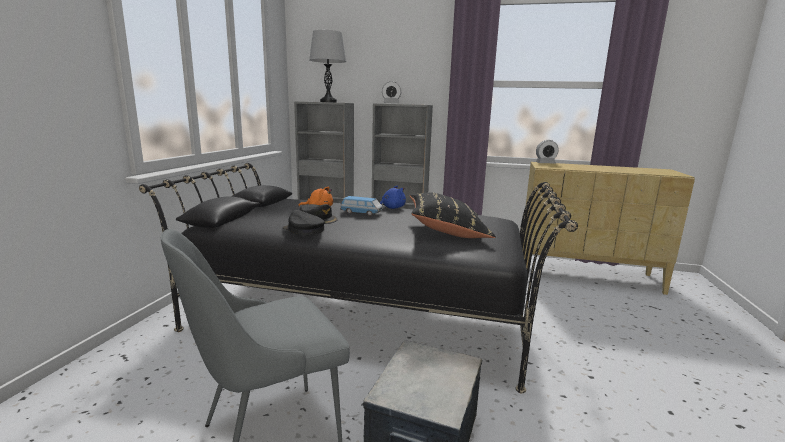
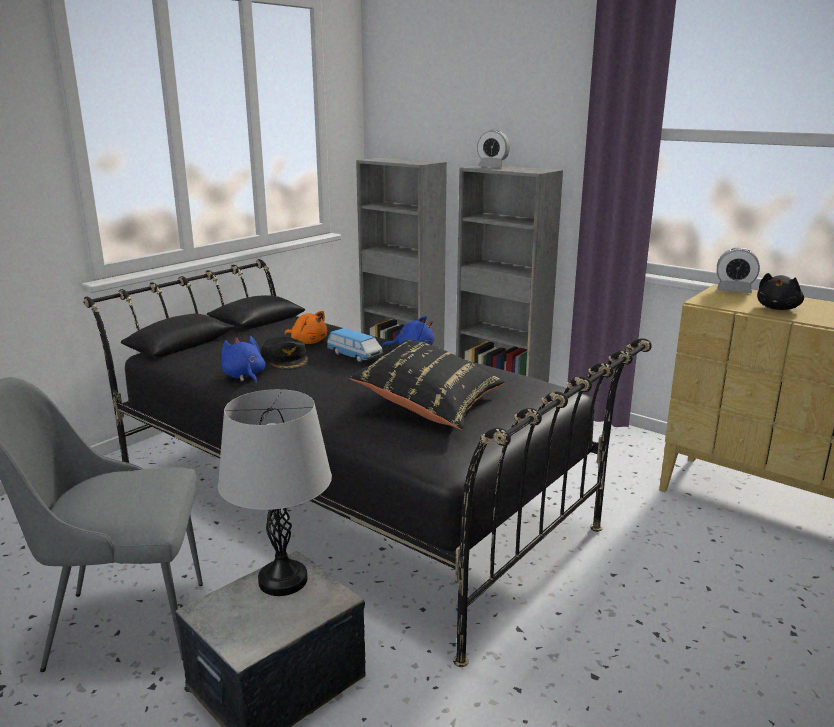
camera: 25 degrees right, 5 degrees up
black cap [283,210,325,235] -> blue plush toy [221,336,266,384]
grey table lamp [309,30,346,103] -> grey table lamp moved to [218,389,332,596]
none -> black plush toy [757,273,804,310]

